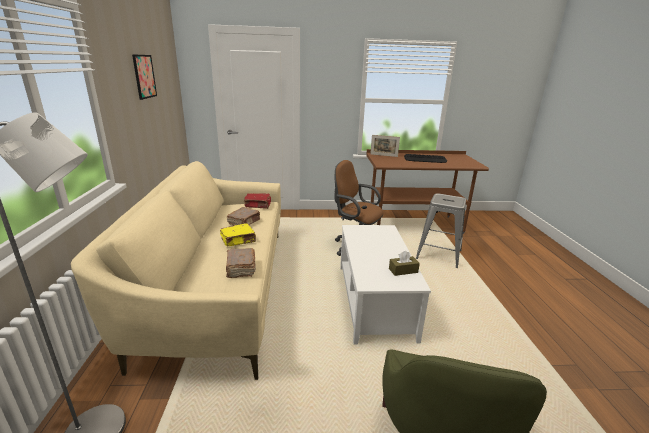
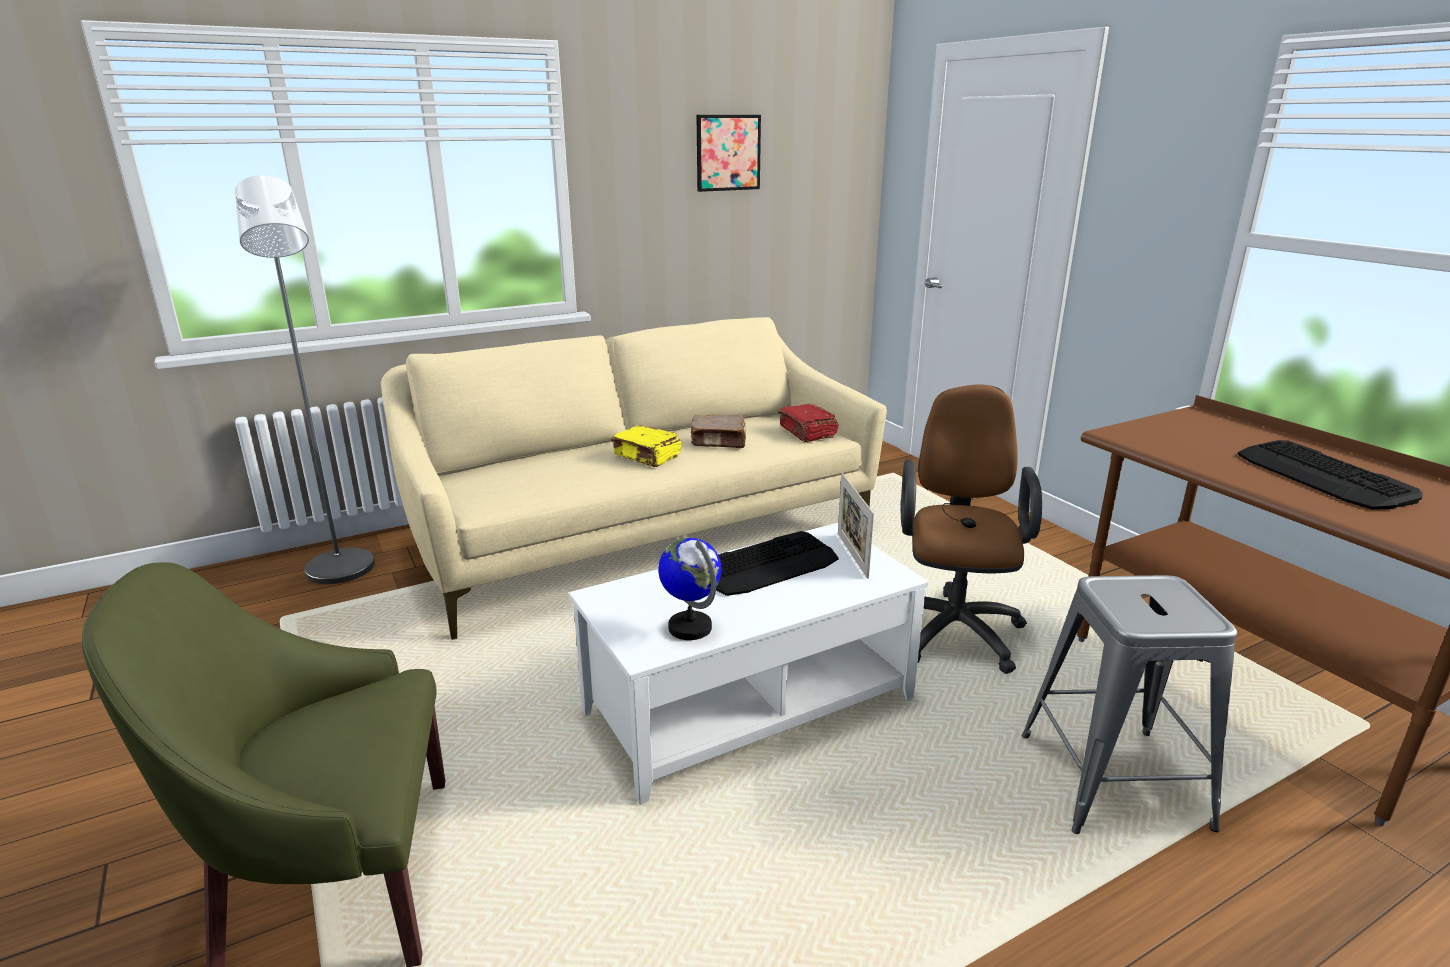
camera: 65 degrees right, 0 degrees up
brown book [226,248,256,278] -> none
picture frame [370,135,400,157] -> picture frame moved to [838,473,874,579]
brown tissue box [389,251,420,276] -> globe [658,538,721,640]
none -> keyboard [716,531,839,596]

